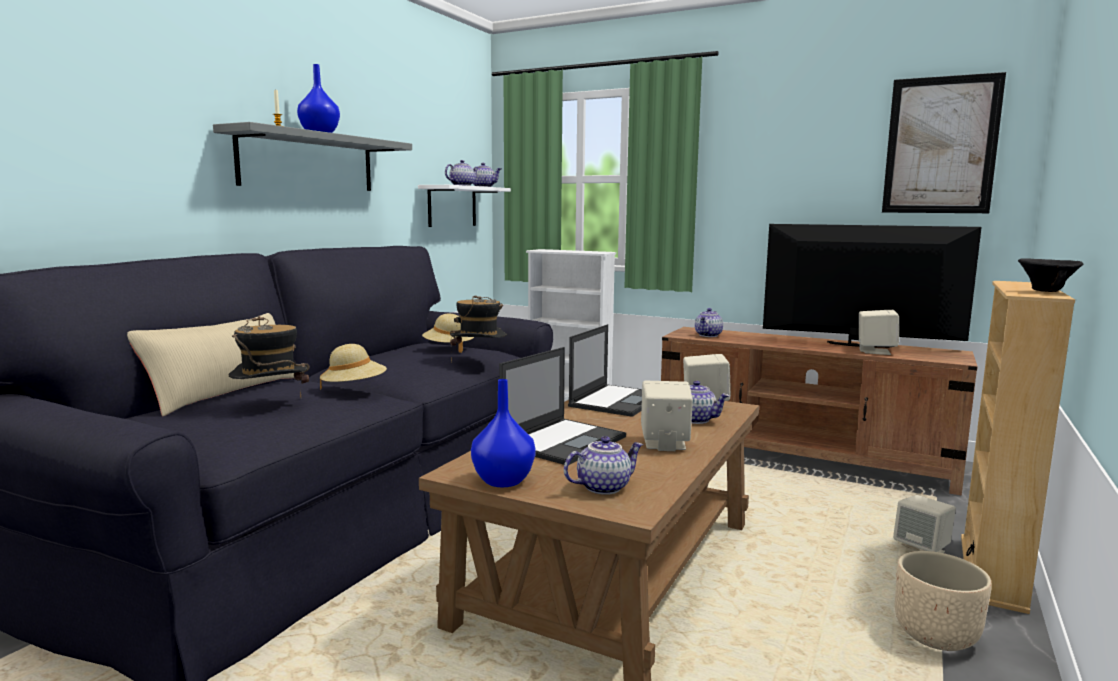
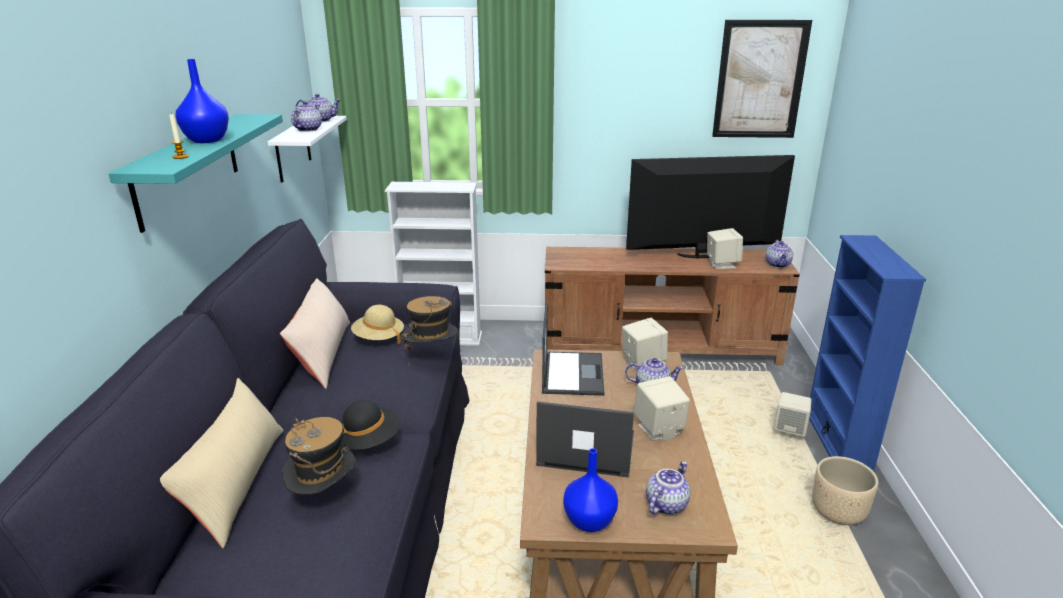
camera: 25 degrees left, 15 degrees up
grey shelf [213,122,412,191] -> turquoise shelf [108,114,283,233]
beige hat [320,344,387,390] -> black hat [340,400,400,450]
laptop [499,347,626,465] -> laptop turned 90 degrees counterclockwise [536,401,634,477]
teapot [695,308,723,337] -> teapot moved to [766,240,793,268]
beige bookcase [961,281,1075,614] -> blue bookcase [809,235,926,473]
black bowl [1018,258,1083,292] -> none
none -> beige pillow [280,278,350,389]

